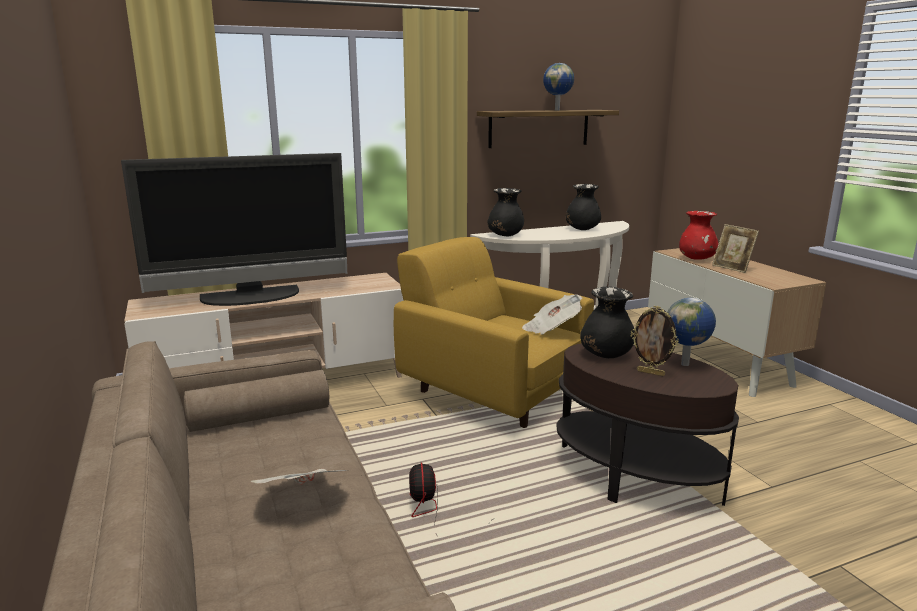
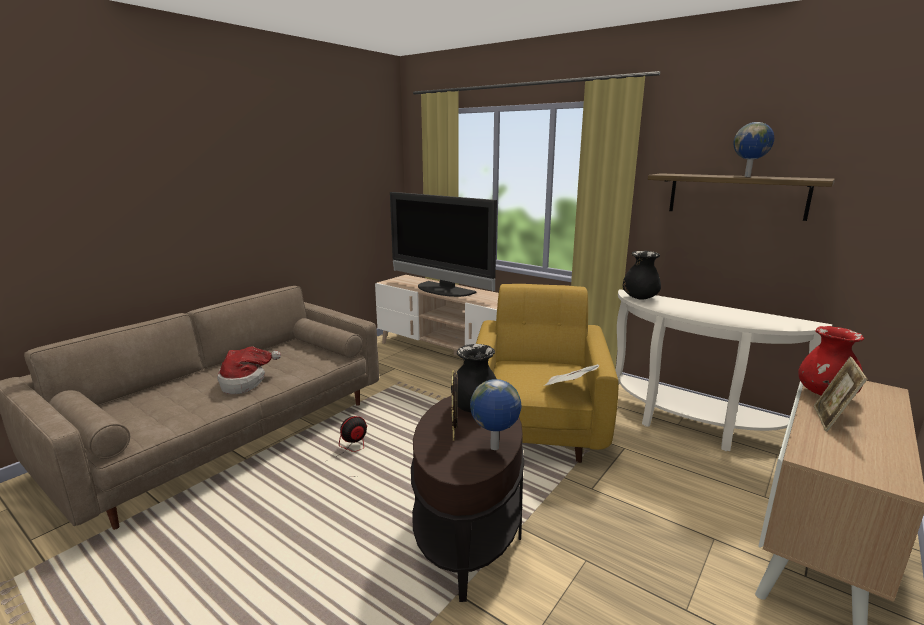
camera: 60 degrees right, 0 degrees up
newspaper [251,469,348,485] -> hat [217,346,281,394]
black vase [566,184,601,230] -> none

